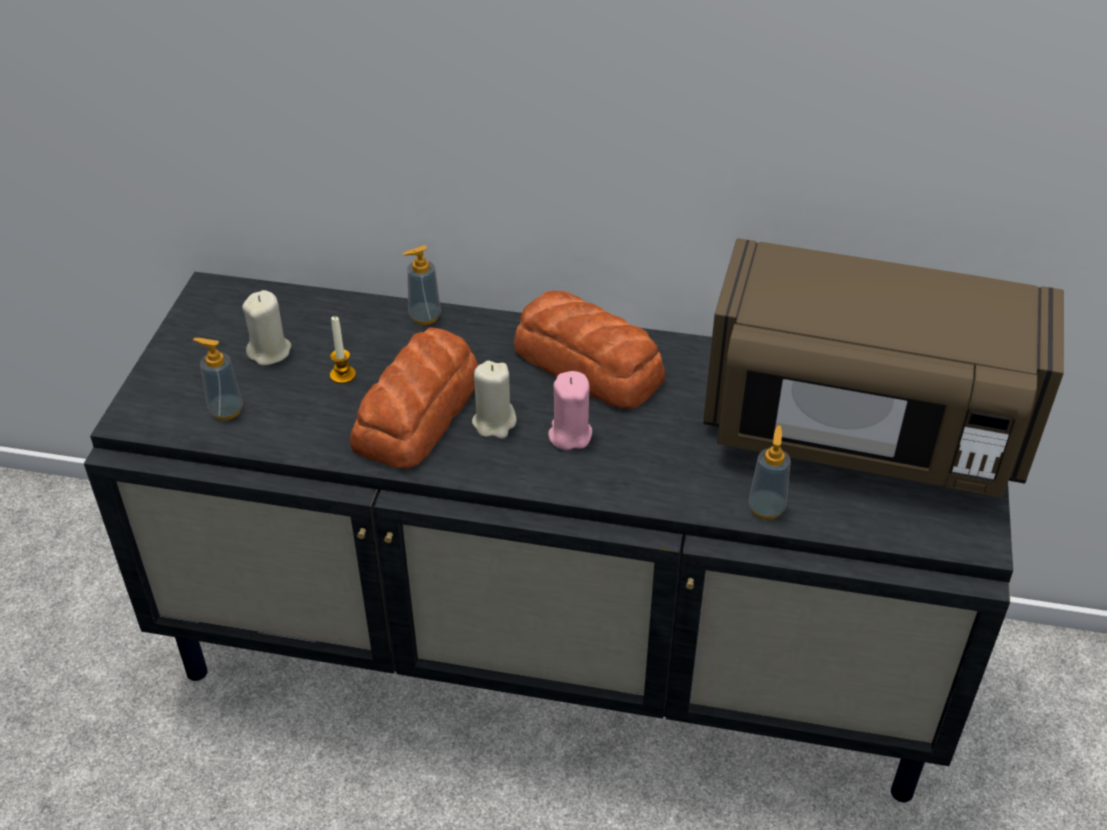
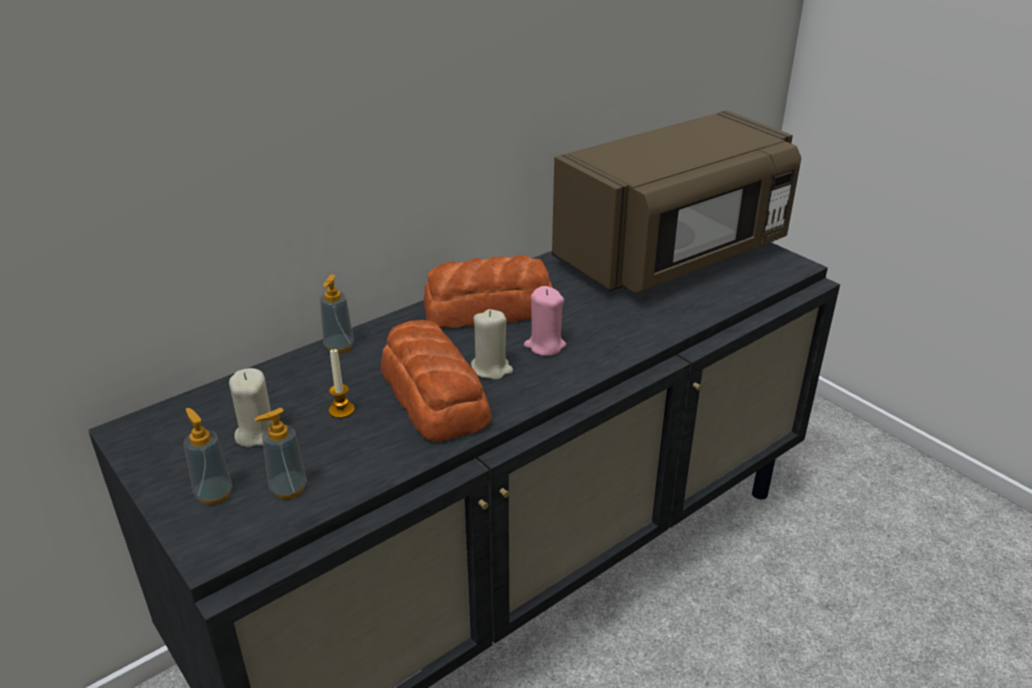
camera: 50 degrees left, 10 degrees down
soap dispenser [748,425,791,519] -> soap dispenser moved to [184,408,232,505]

